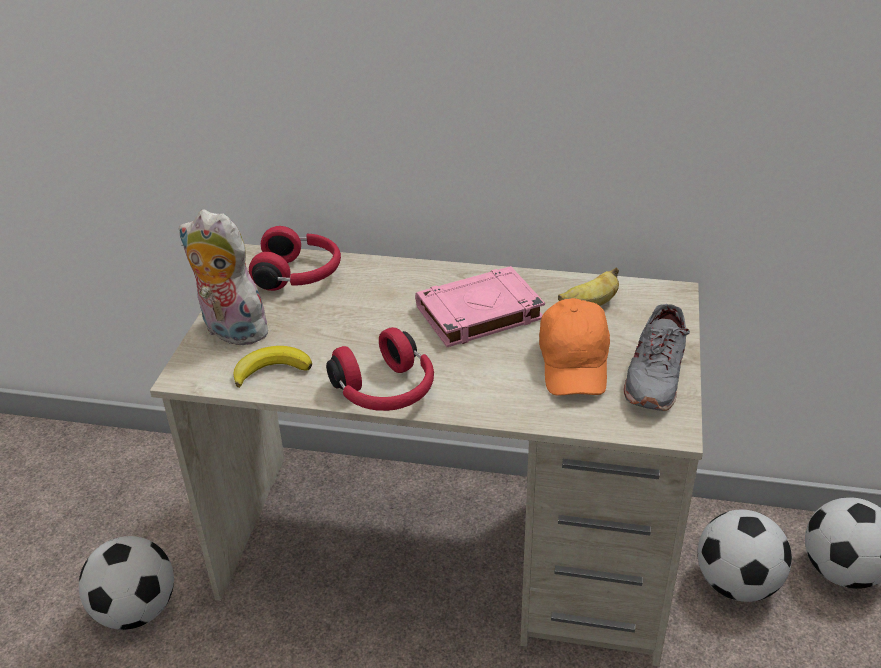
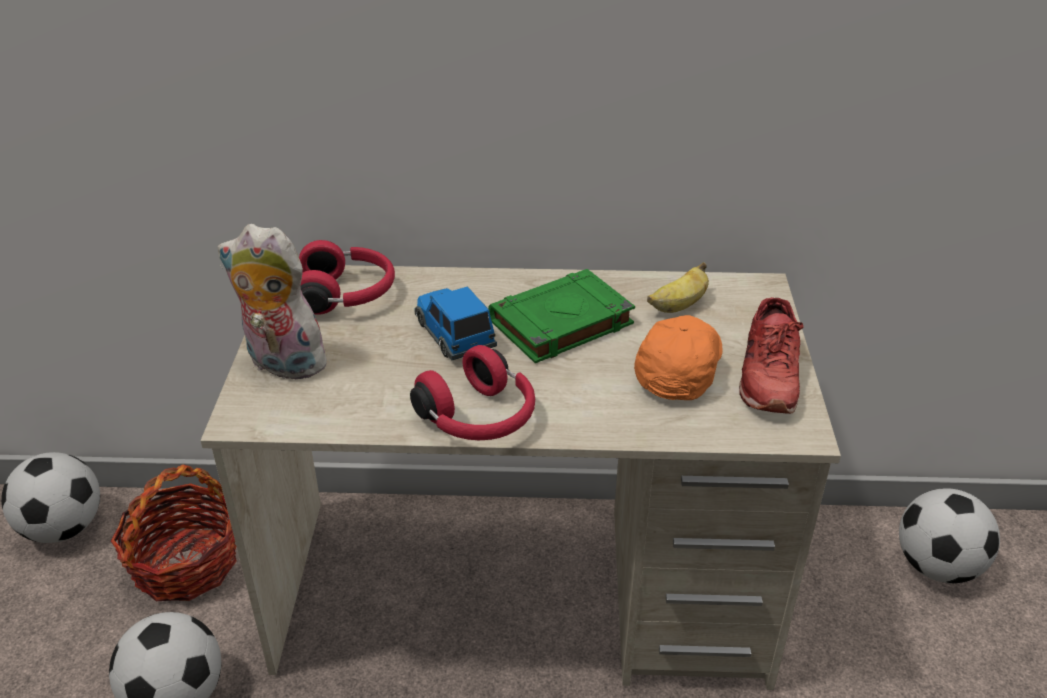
camera: 10 degrees left, 0 degrees up
banana [234,346,312,388] -> none
pink book [415,266,545,347] -> green book [488,269,635,363]
orange cap [539,298,610,395] -> orange cap turned 150 degrees counterclockwise [634,315,722,400]
grey shoe [624,304,690,411] -> red shoe [739,297,804,414]
football [697,510,792,602] -> football moved to [1,452,100,543]
none -> basket [111,464,237,601]
none -> toy car [414,286,497,361]

